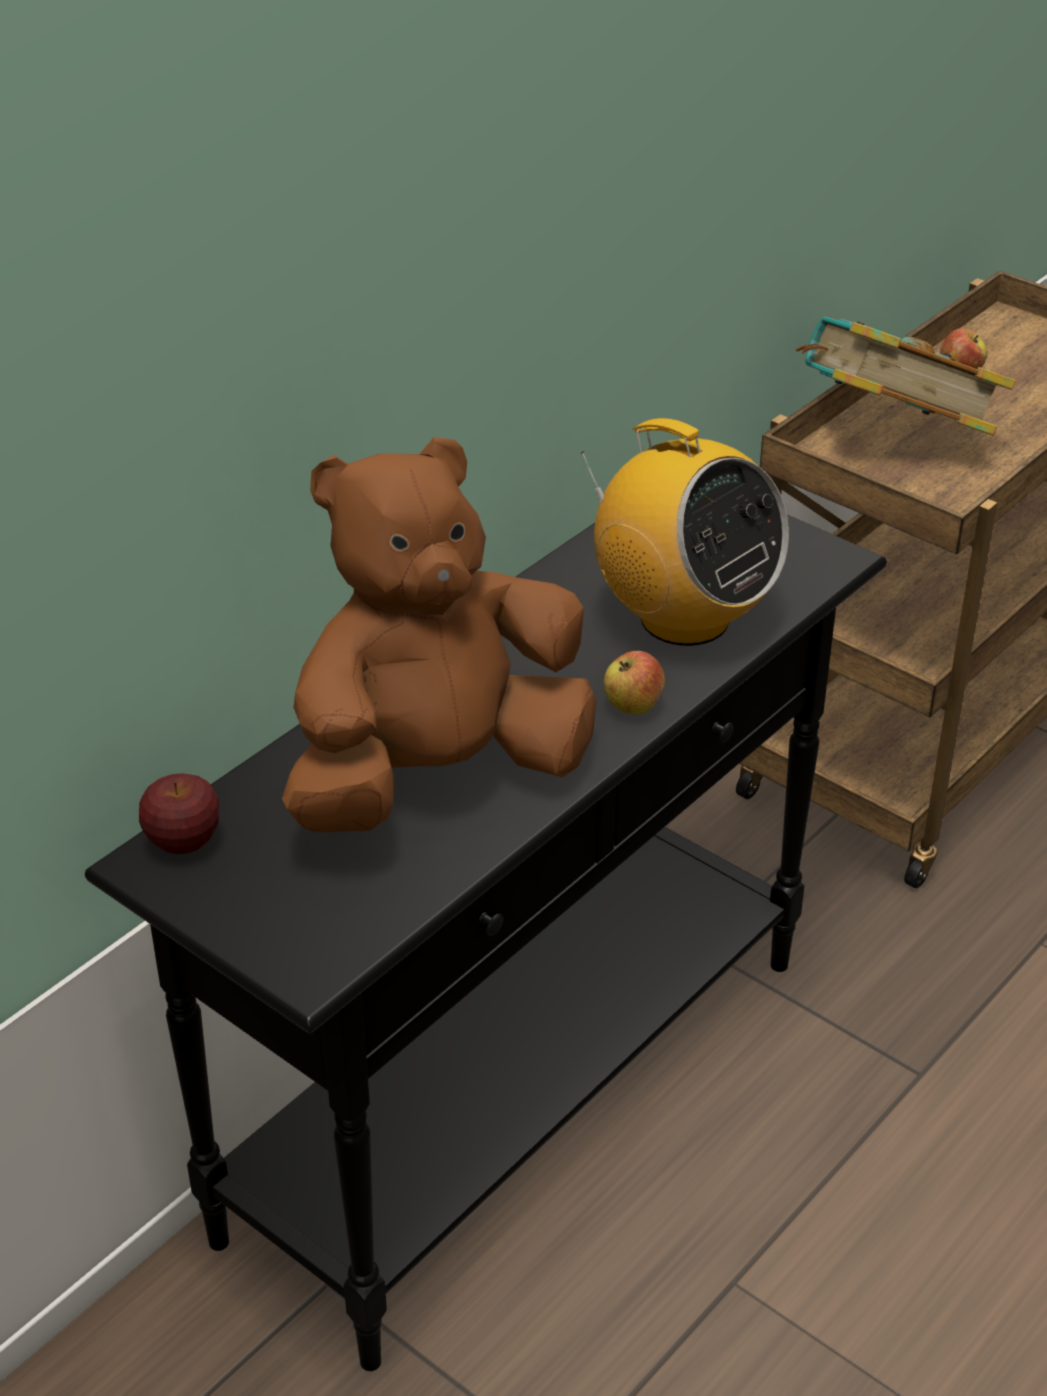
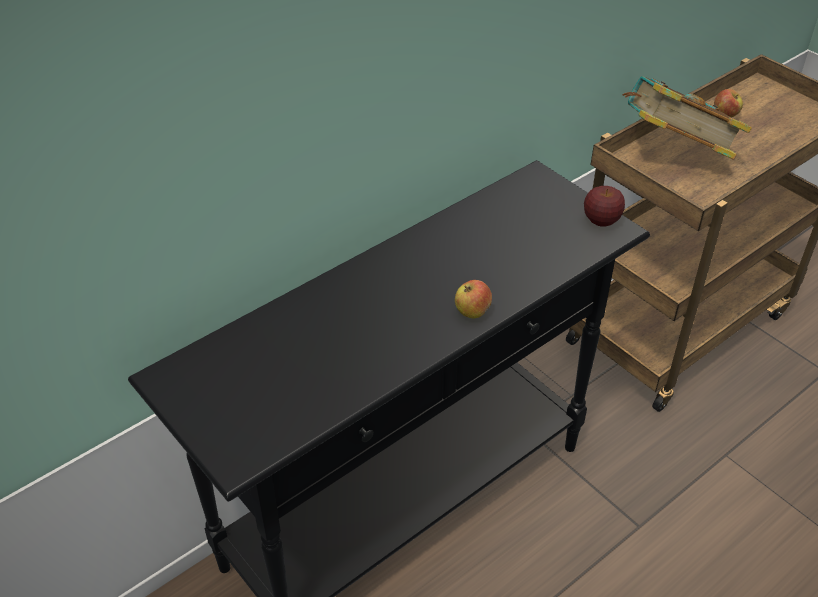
camera: 10 degrees right, 5 degrees up
apple [139,773,220,854] -> apple moved to [584,186,625,227]
brown plush toy [282,437,597,832] -> none
radio [580,418,789,646] -> none

